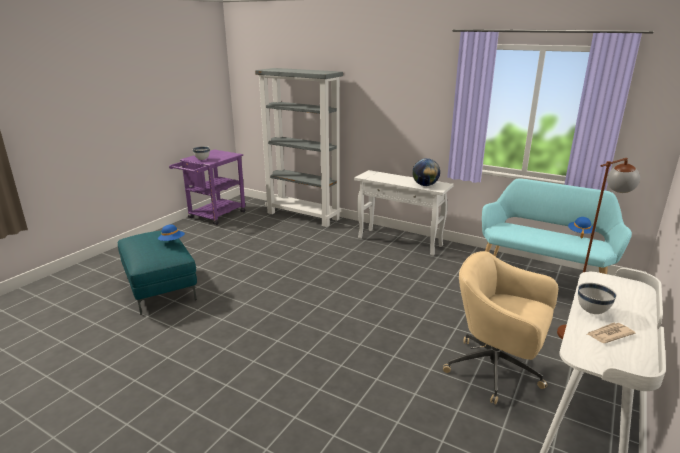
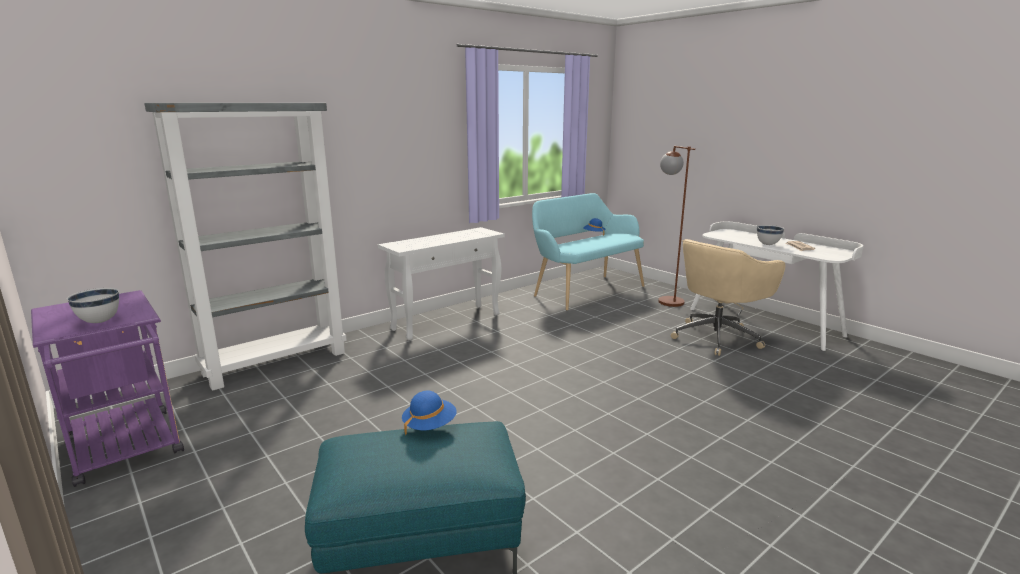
camera: 70 degrees left, 5 degrees down
globe [412,158,440,186] -> none

